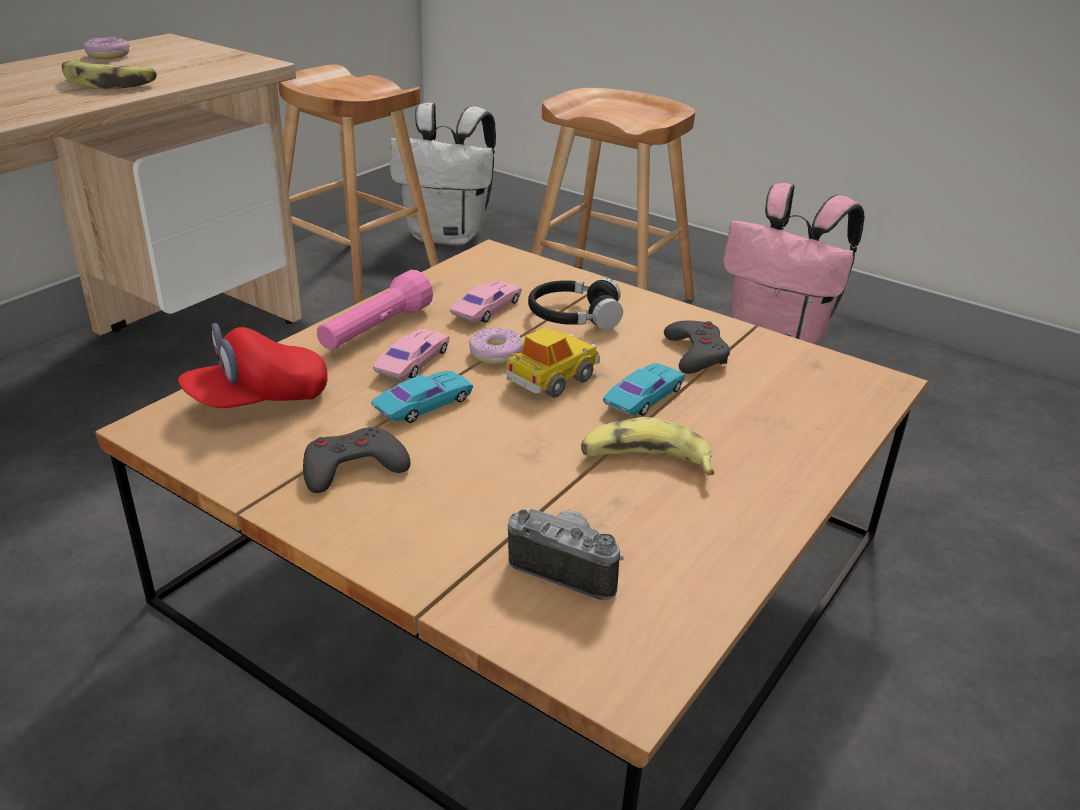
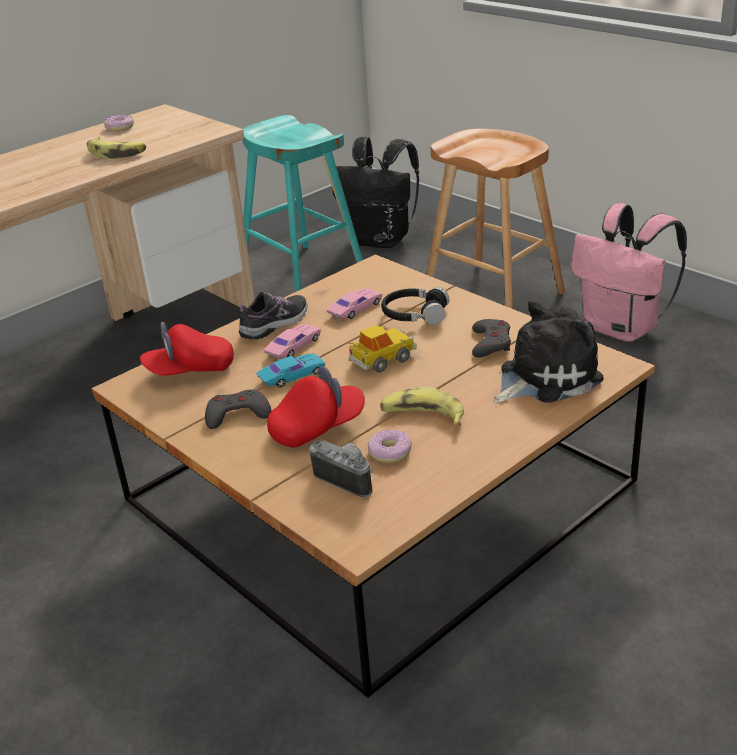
camera: 15 degrees right, 0 degrees up
brown stool [278,64,439,304] -> turquoise stool [243,115,363,292]
pink flashlight [317,270,433,350] -> shoe [239,292,308,340]
white backpack [390,103,496,246] -> black backpack [333,137,419,248]
donut [469,328,523,365] -> donut moved to [368,430,412,463]
turquoise toy car [603,363,685,416] -> none
none -> red cap [267,366,365,448]
none -> plush toy [494,300,604,404]

